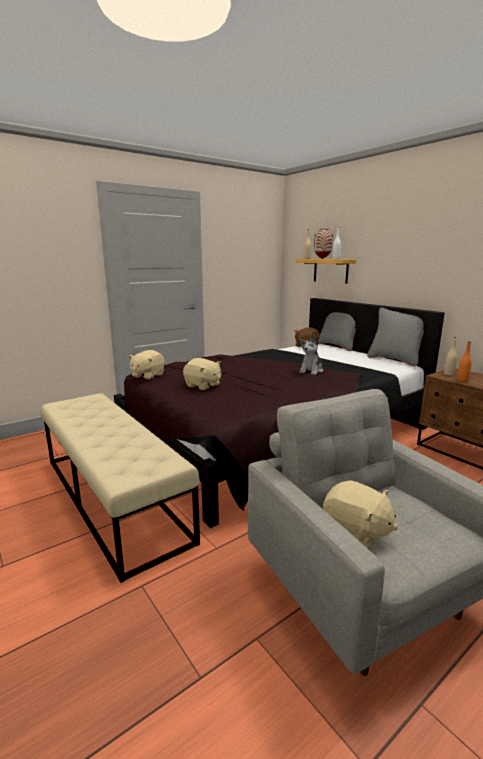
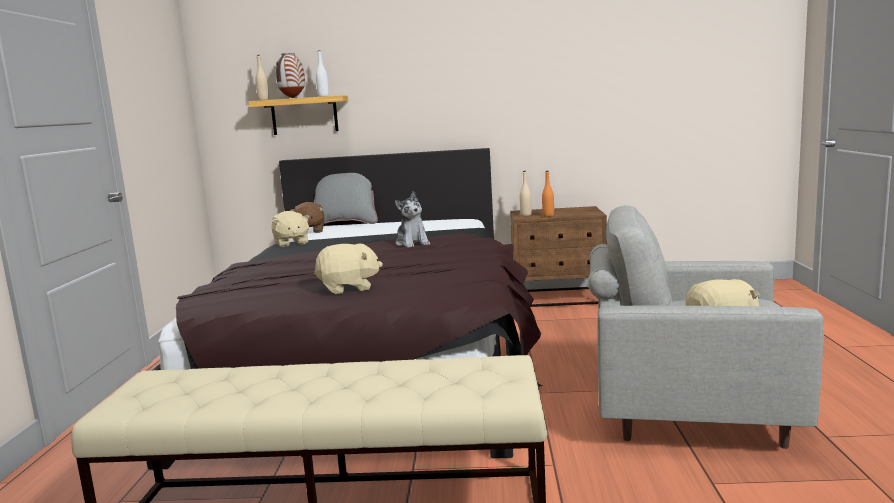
camera: 50 degrees left, 5 degrees down
beige plush toy [128,350,165,380] -> beige plush toy moved to [271,211,310,247]
grey pillow [367,308,424,367] -> none

